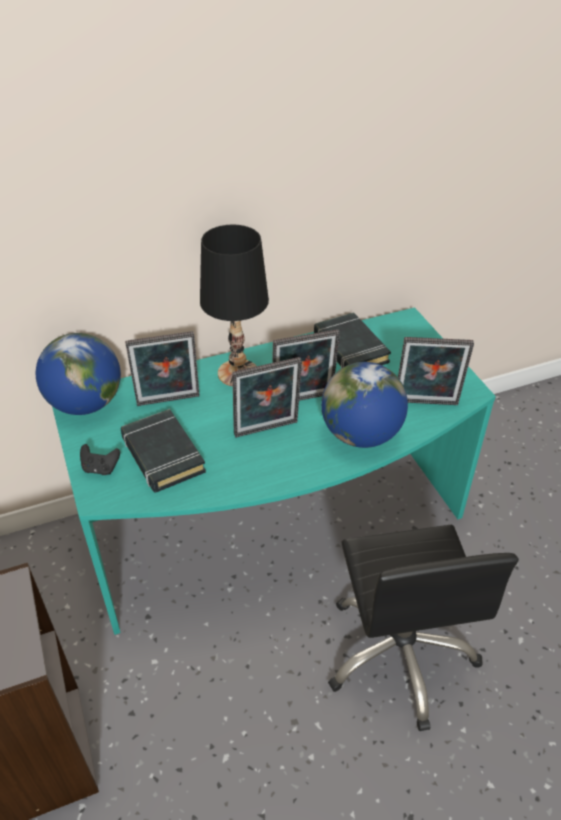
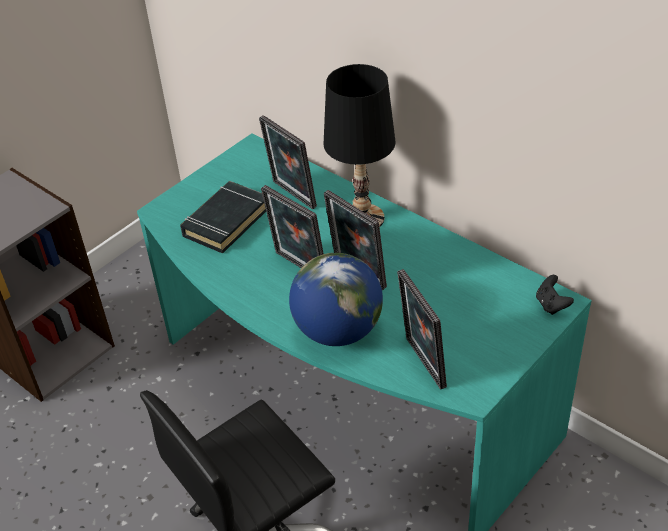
camera: 65 degrees right, 0 degrees up
globe [36,333,121,415] -> none
black game controller [80,444,120,475] -> black game controller moved to [536,275,574,315]
black book [314,312,391,368] -> none

